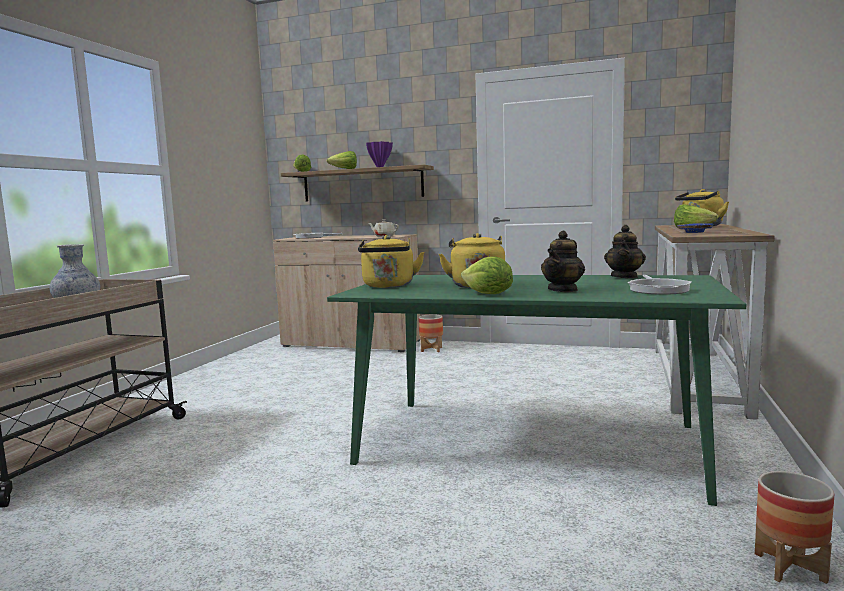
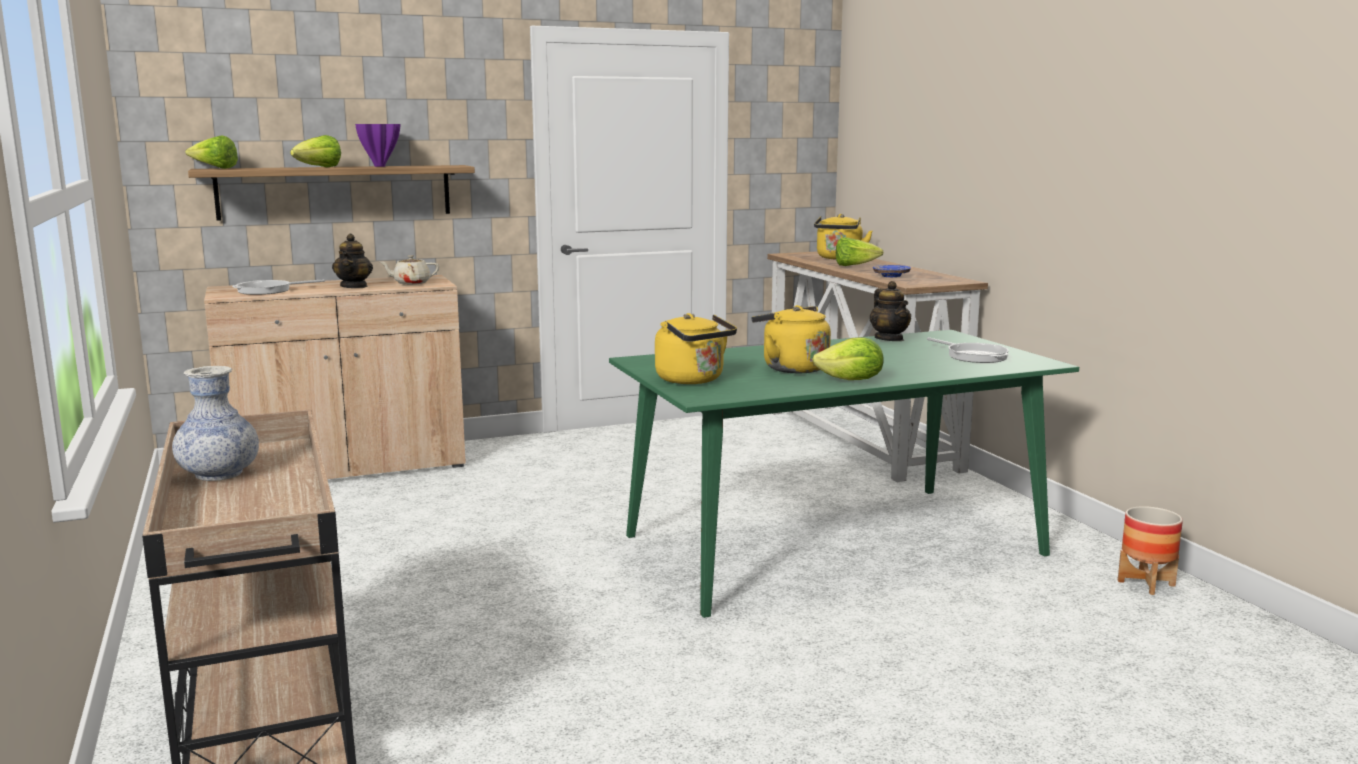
camera: 40 degrees left, 5 degrees up
planter [418,314,443,352] -> none
teapot [541,231,585,292] -> teapot moved to [332,234,373,288]

